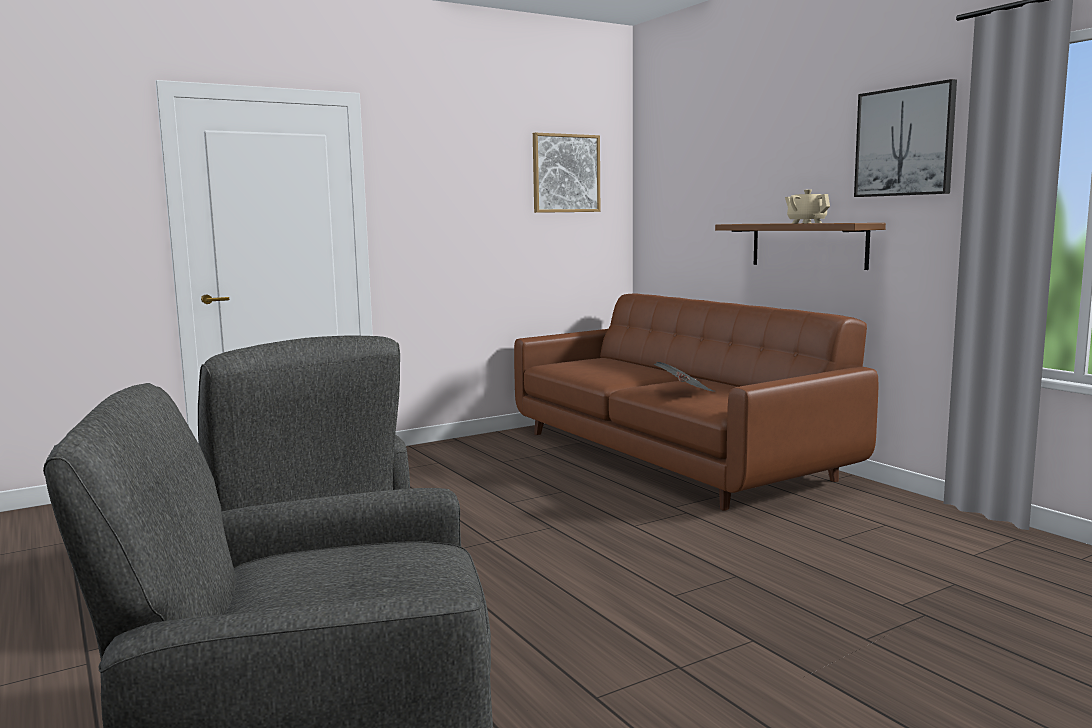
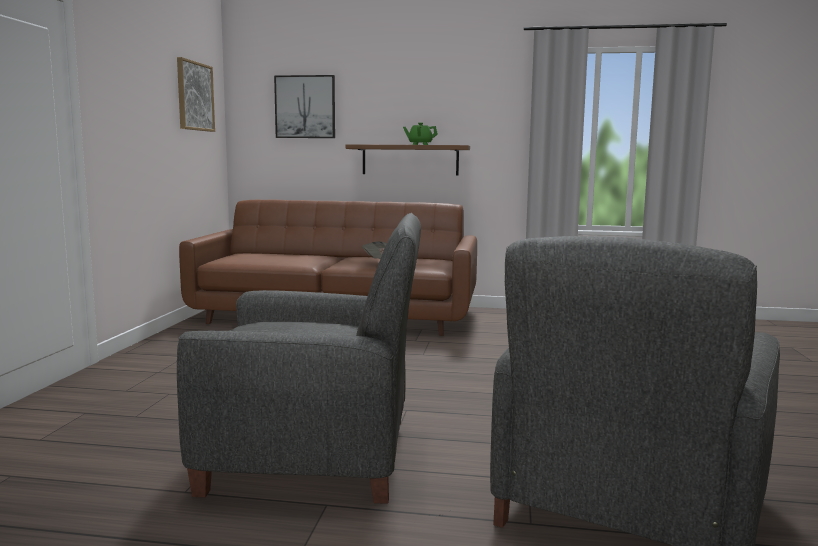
camera: 50 degrees left, 0 degrees up
beige teapot [785,189,830,224] -> green teapot [403,122,438,145]
picture [854,79,957,197] -> picture moved to [274,75,335,138]

